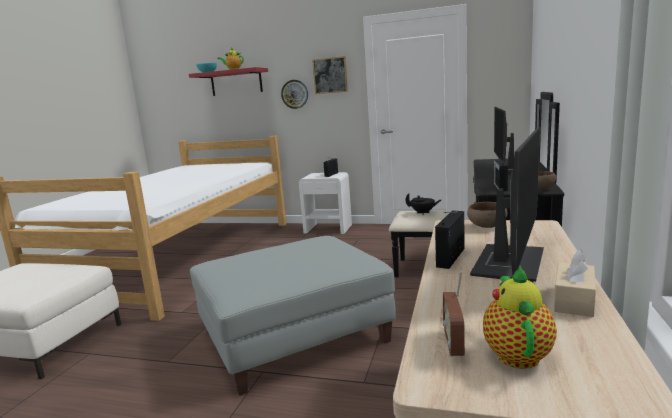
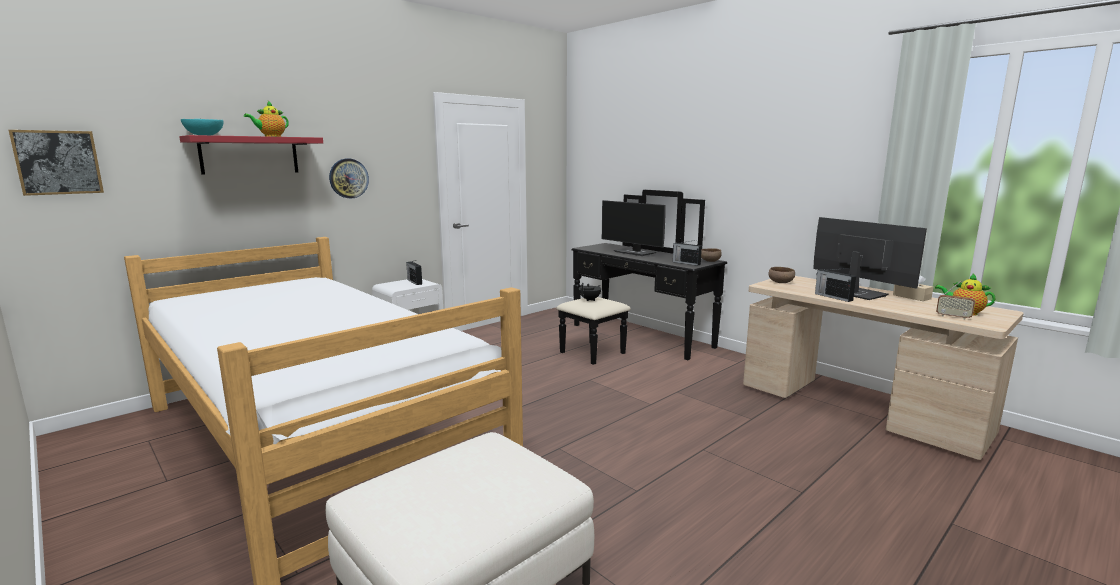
camera: 60 degrees left, 0 degrees up
grey ottoman [190,236,396,396] -> none
picture [312,56,348,94] -> picture moved to [9,130,104,196]

